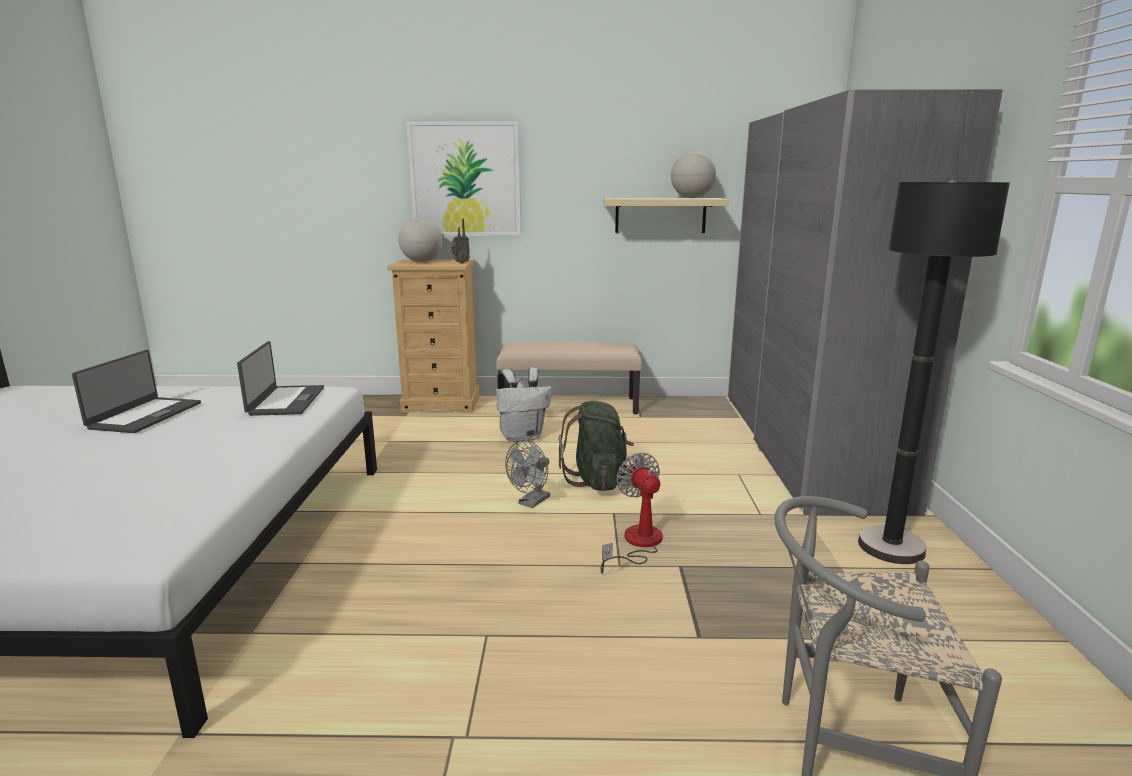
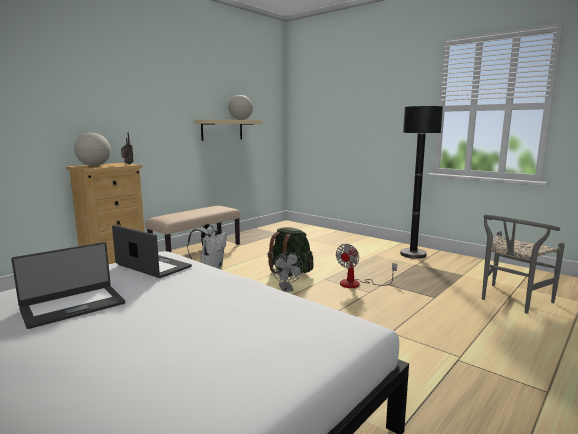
camera: 50 degrees left, 5 degrees down
laptop [72,350,201,433] -> laptop turned 90 degrees clockwise [11,242,125,329]
picture [406,121,521,236] -> none
fan [601,453,663,574] -> fan turned 75 degrees counterclockwise [336,244,397,288]
grey wardrobe [728,89,1003,516] -> none

